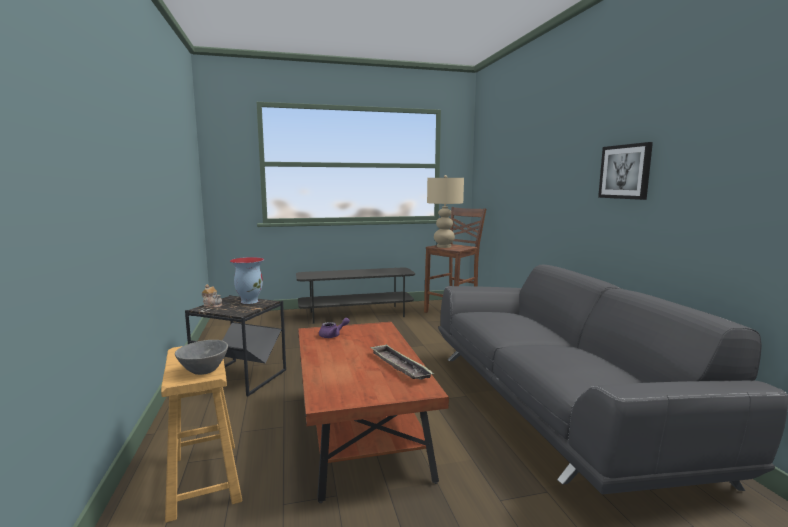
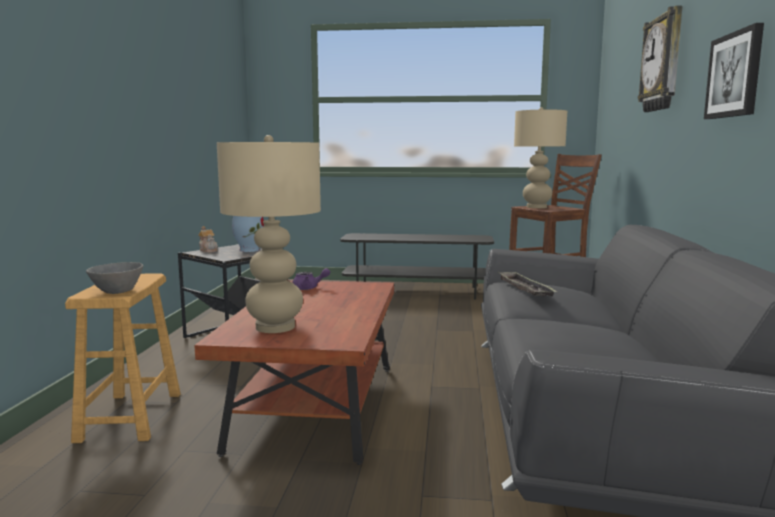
camera: 20 degrees right, 0 degrees up
tray [370,344,434,380] -> tray moved to [497,272,558,296]
none -> beige table lamp [217,135,321,333]
none -> wall clock [638,5,683,112]

